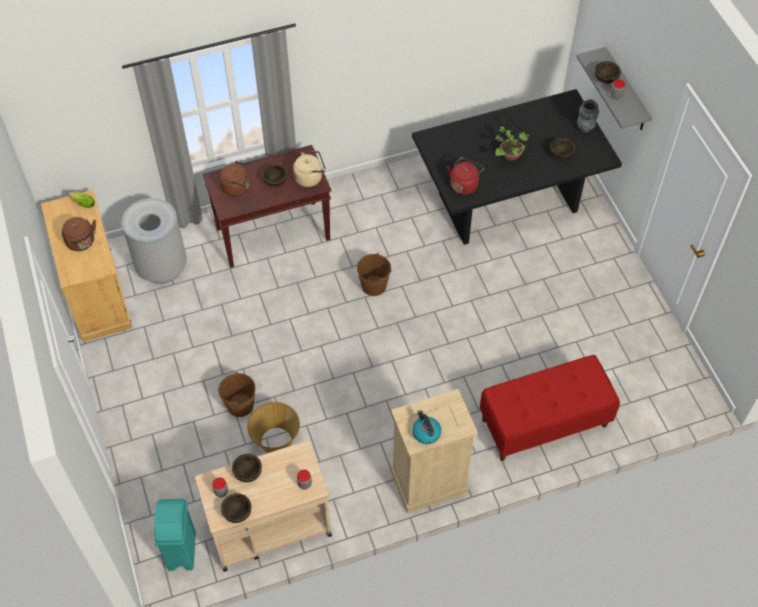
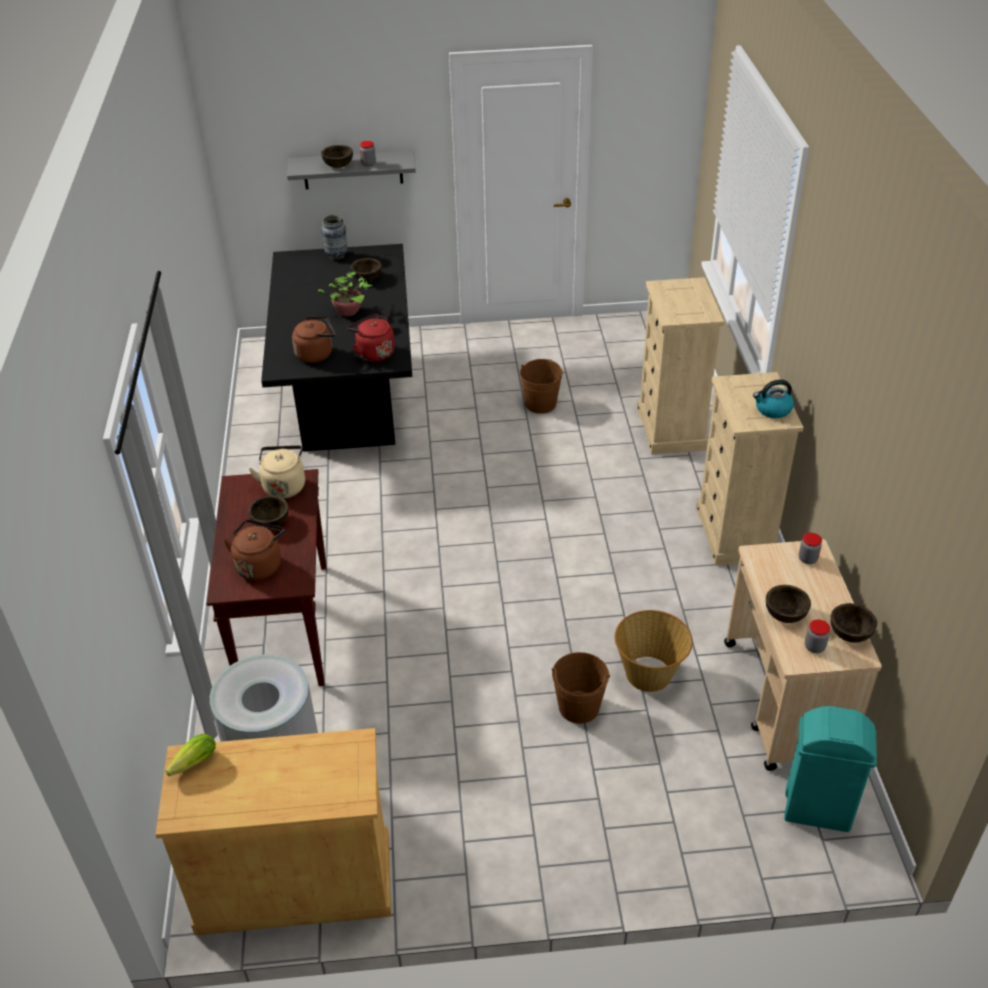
camera: 75 degrees left, 15 degrees down
brown kettle [62,217,96,251] -> brown kettle moved to [292,316,336,363]
brown bucket [357,253,391,296] -> brown bucket moved to [520,359,563,414]
red bench [480,355,620,461] -> beige dresser [637,277,724,455]

